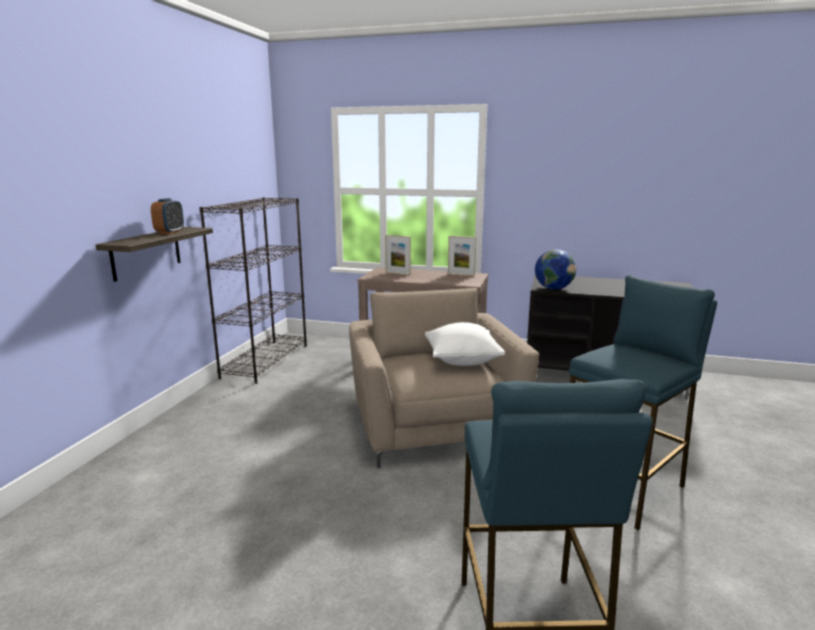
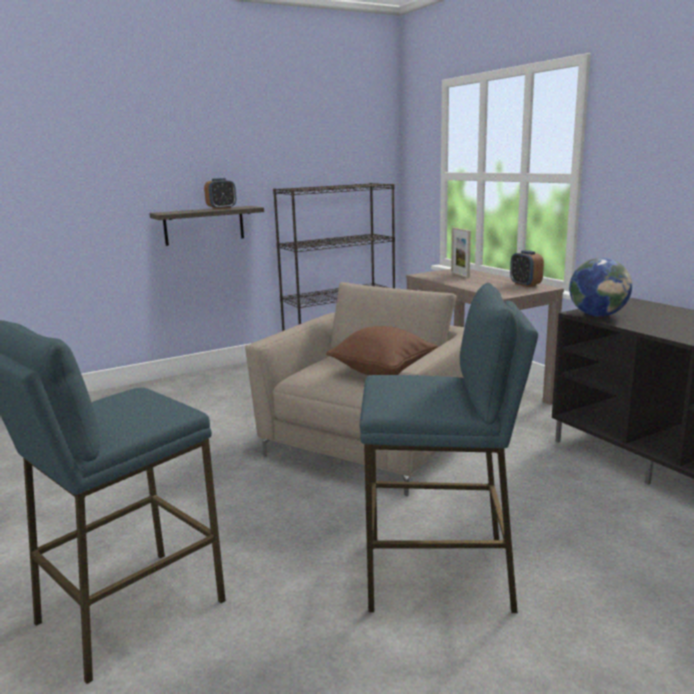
camera: 45 degrees right, 0 degrees up
white pillow [425,322,505,366] -> brown pillow [326,326,438,375]
picture frame [448,236,476,276] -> alarm clock [510,250,544,287]

